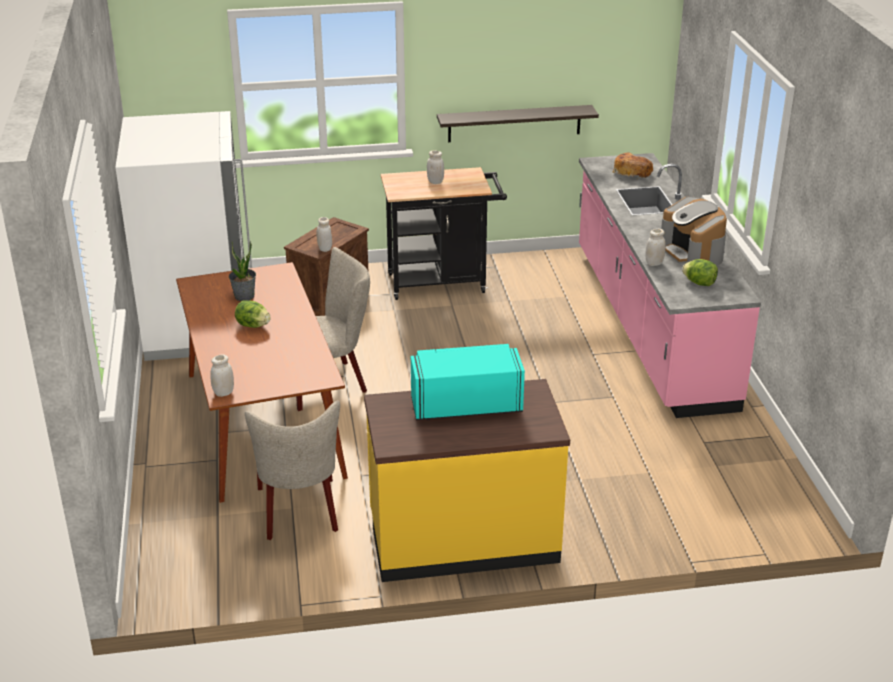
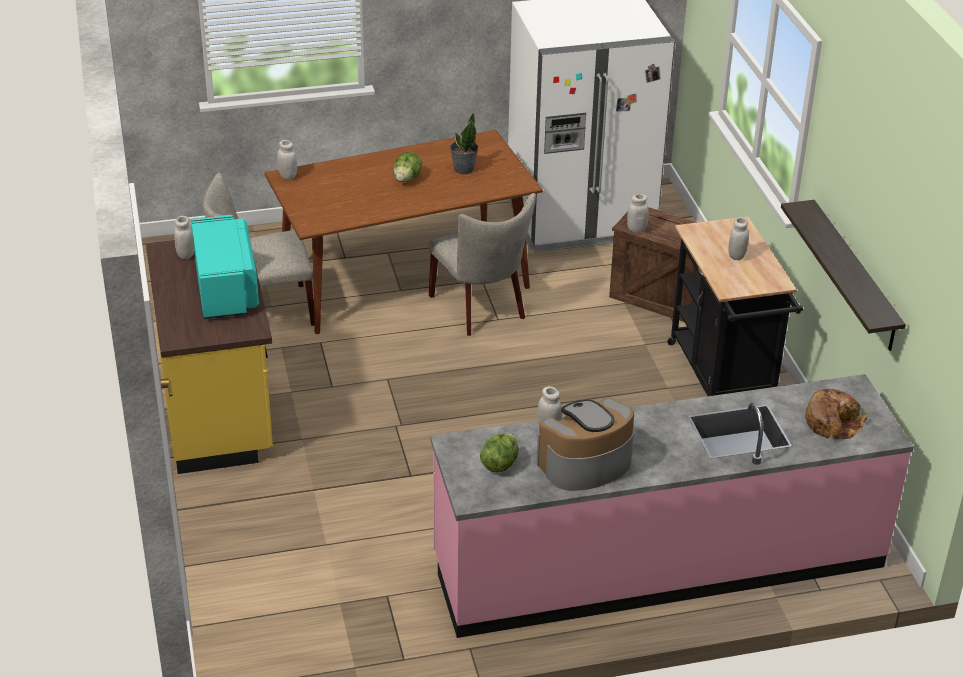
camera: 85 degrees right, 5 degrees up
none -> white jar [174,216,194,259]

